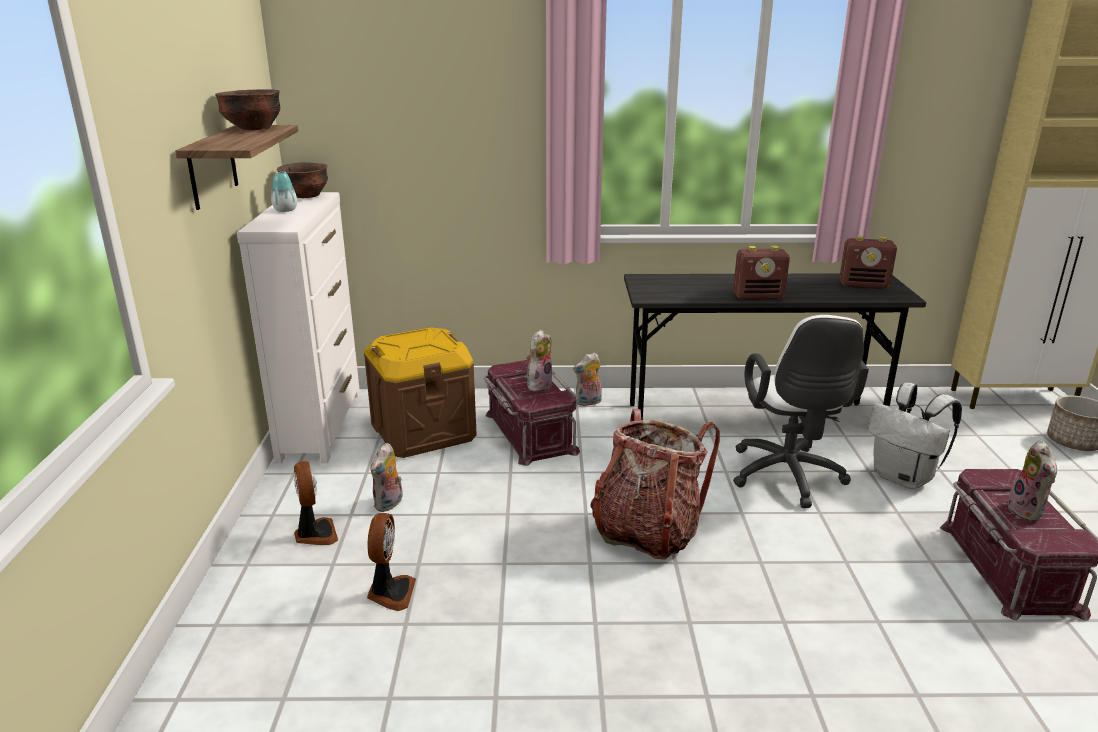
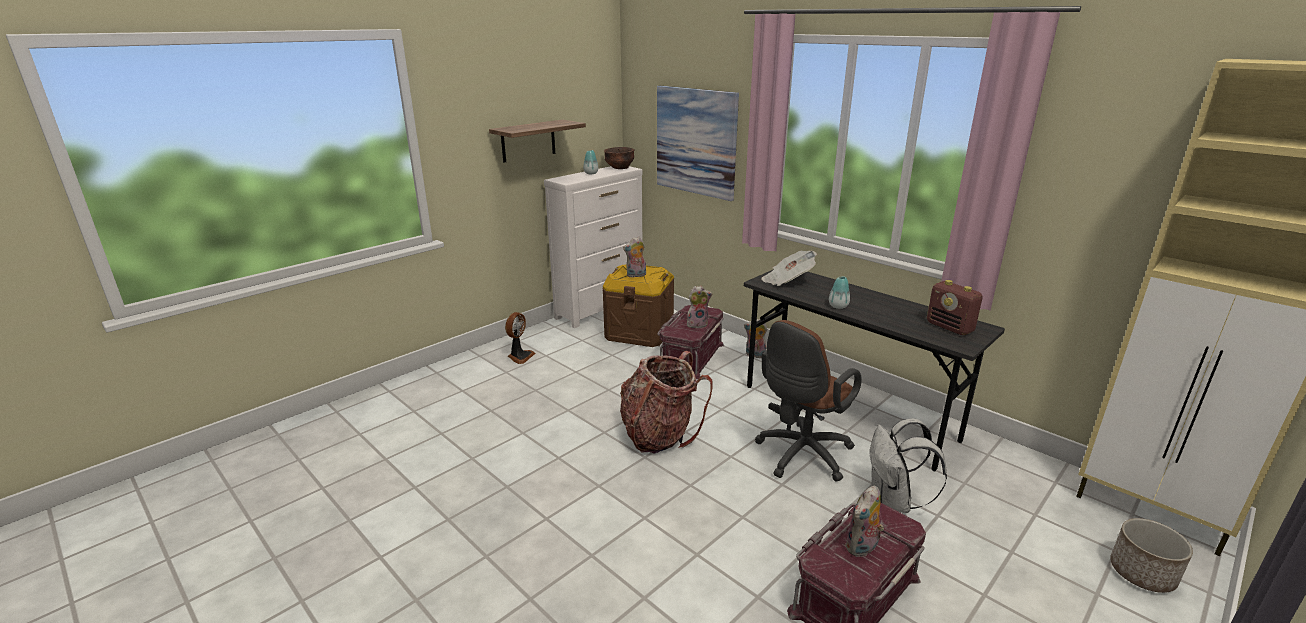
camera: 45 degrees right, 0 degrees up
brown bowl [215,89,281,130] -> none
fan [367,513,416,611] -> none
plush toy [371,443,403,512] -> plush toy moved to [623,237,646,277]
radio [733,246,790,300] -> vase [829,276,850,309]
white office chair [733,315,869,508] -> brown office chair [755,320,862,482]
none -> picture [657,86,739,201]
none -> newspaper [761,251,817,286]

